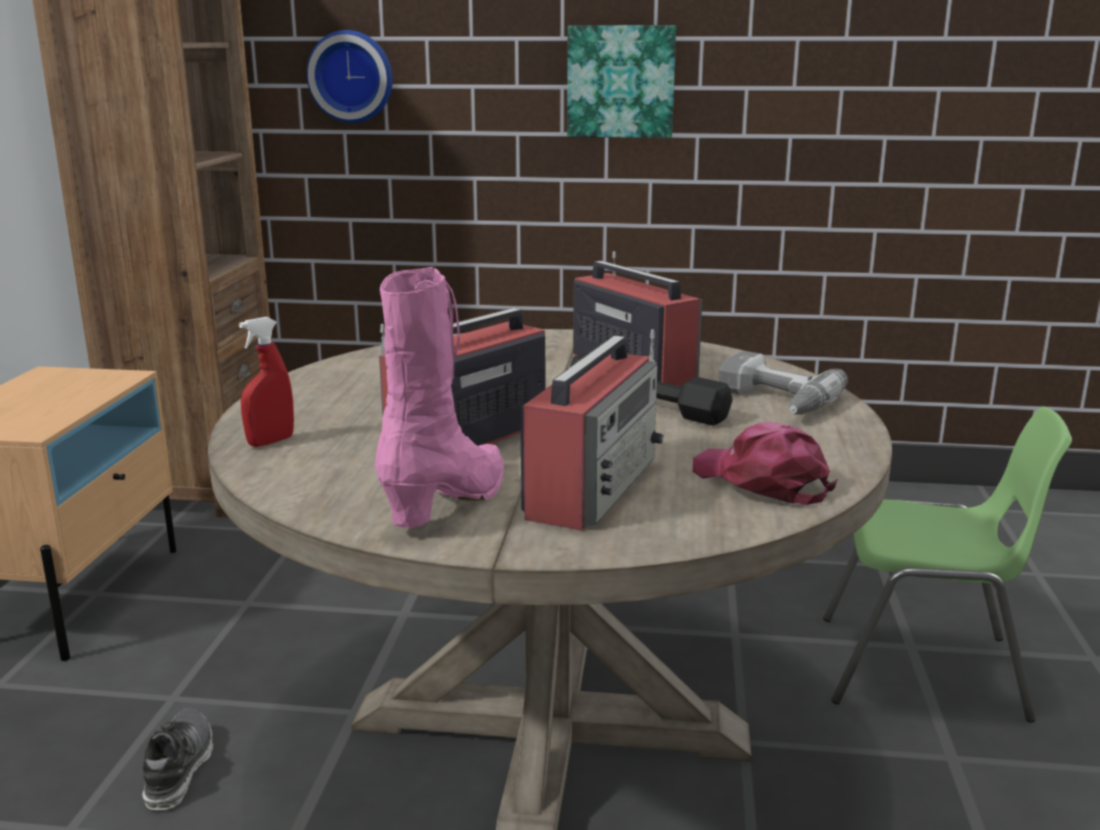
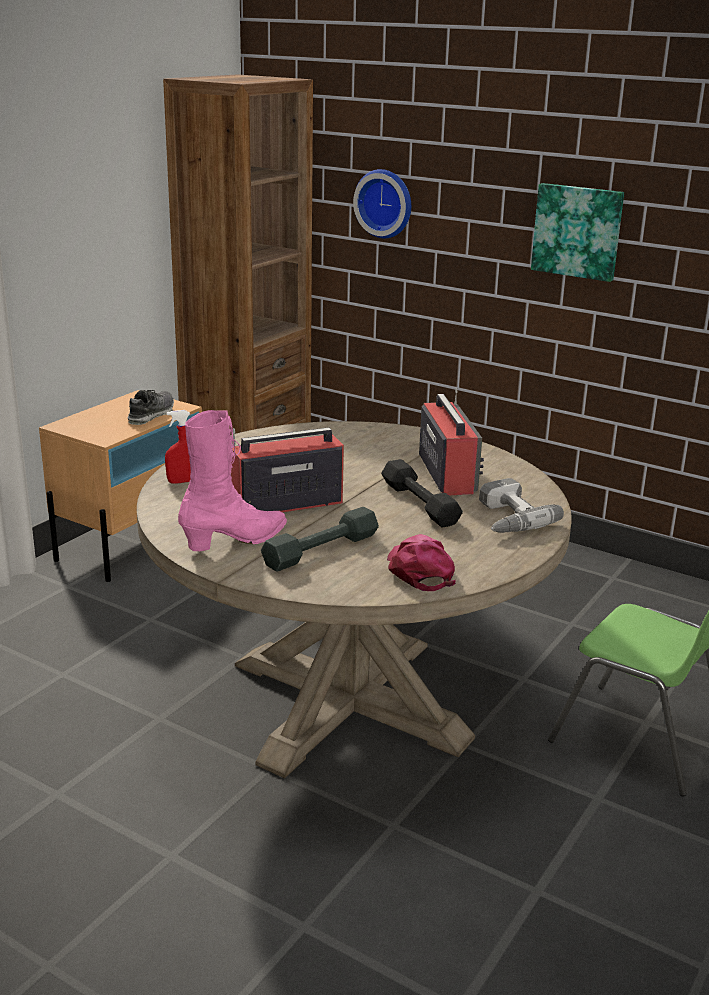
camera: 25 degrees right, 5 degrees up
shoe [142,708,213,810] -> shoe moved to [128,390,174,425]
radio [520,329,664,531] -> grey dumbbell [261,507,379,572]

